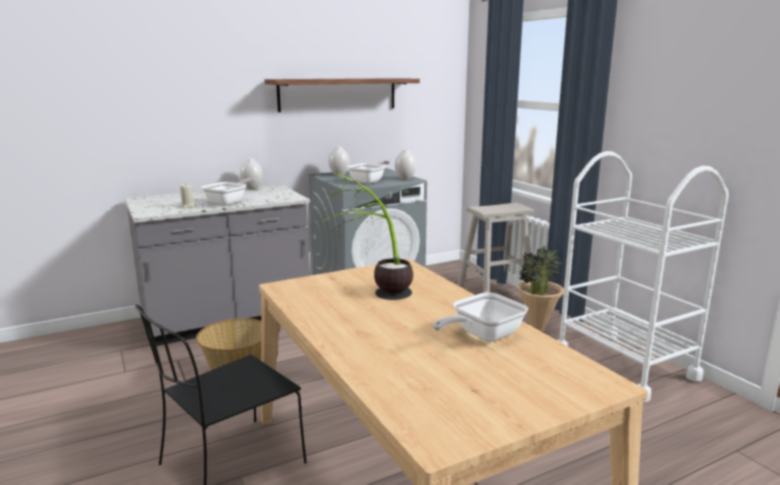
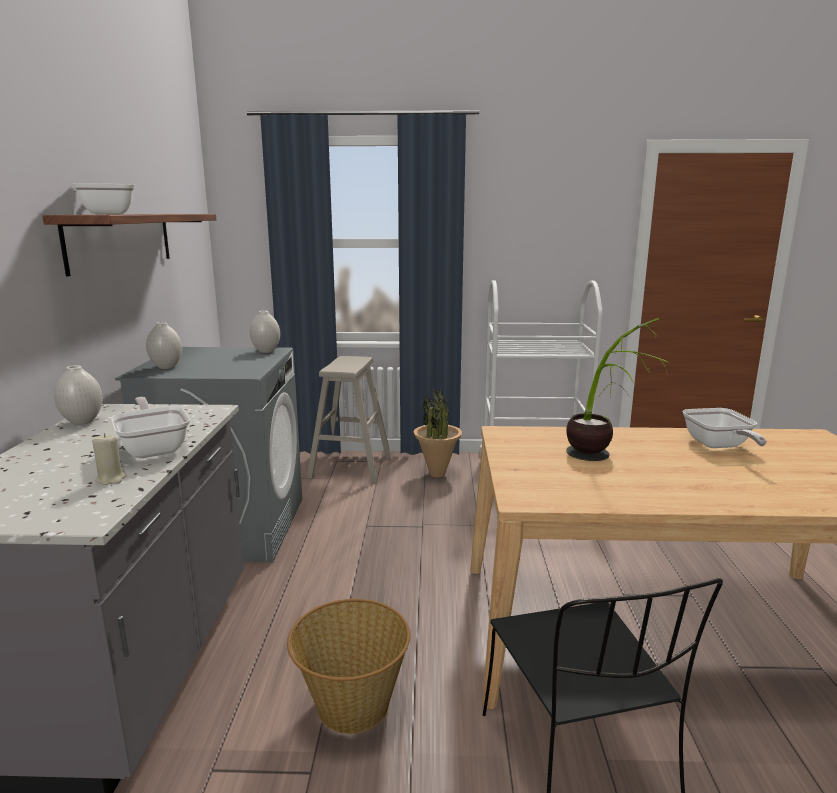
camera: 60 degrees left, 0 degrees up
frying pan [347,160,390,184] -> frying pan moved to [73,183,135,214]

